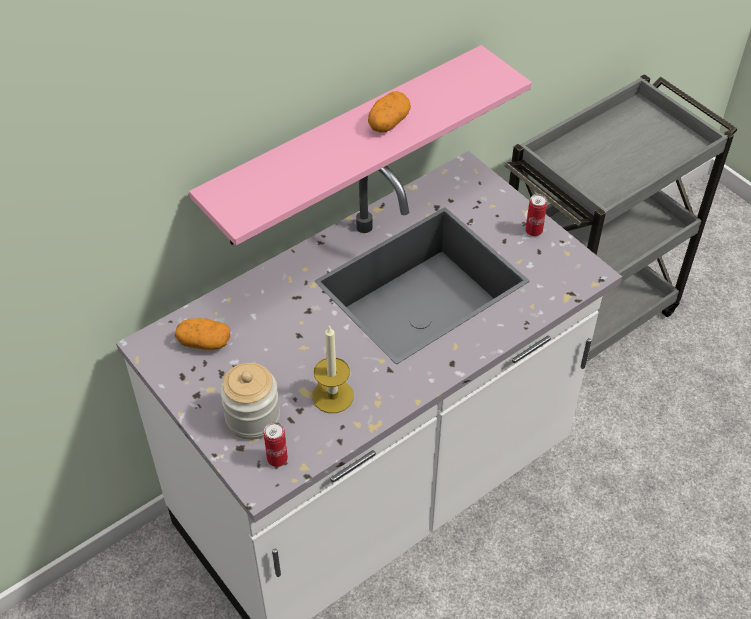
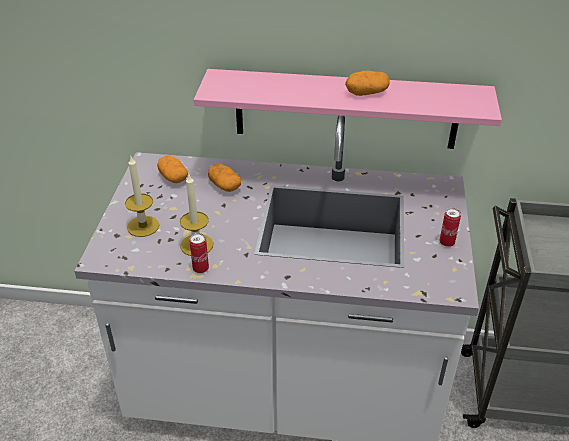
camera: 45 degrees right, 10 degrees down
jar [220,363,280,440] -> candle [125,157,159,237]
can [264,422,288,467] -> can moved to [189,233,209,273]
none -> potato [208,164,241,192]

